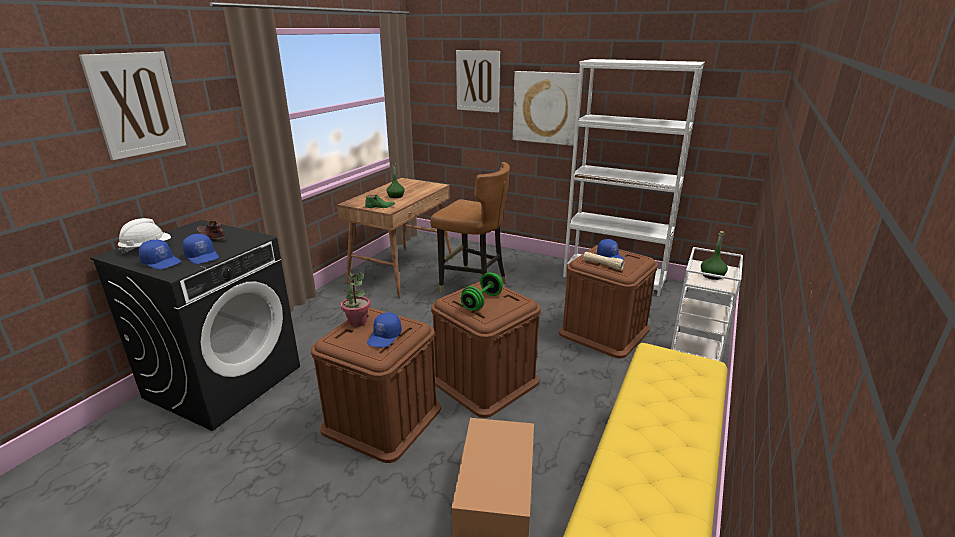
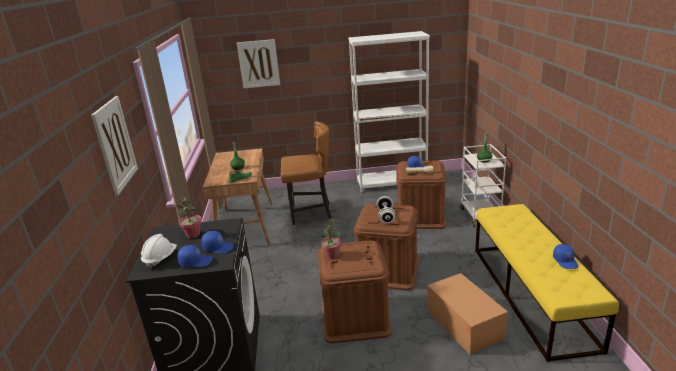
camera: 30 degrees left, 0 degrees up
brown shoe [196,221,226,241] -> potted plant [176,197,202,238]
blue cap [367,312,402,348] -> blue cap moved to [553,244,579,269]
green dumbbell [461,273,503,311] -> white dumbbell [376,196,396,224]
picture [513,71,579,146] -> none

